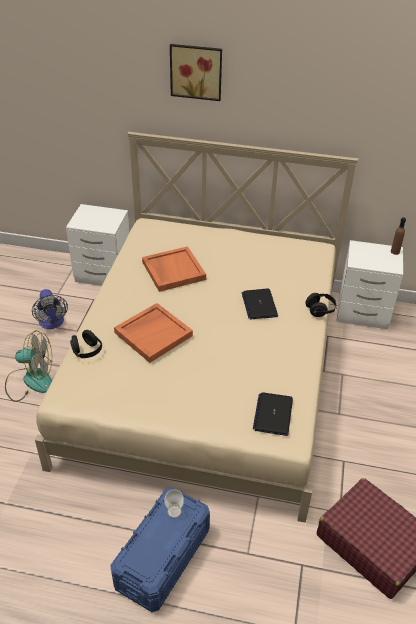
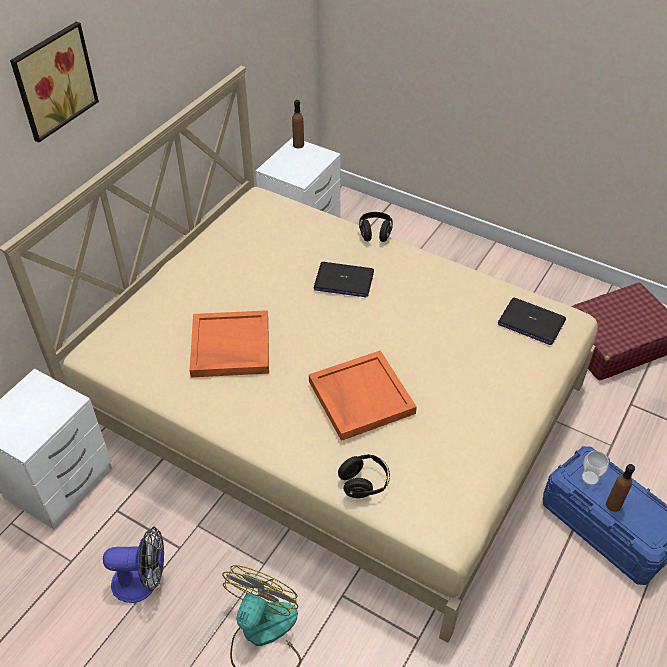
camera: 70 degrees left, 5 degrees up
none -> brown bottle [606,464,635,512]

